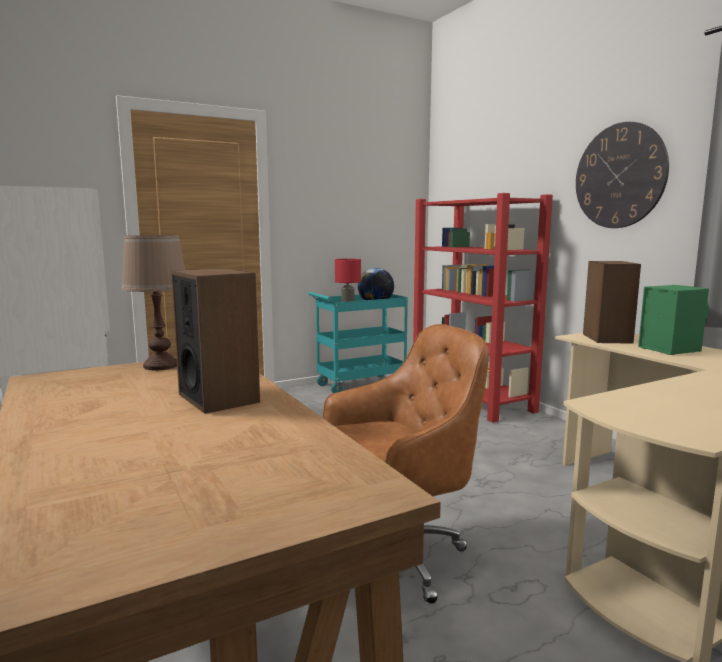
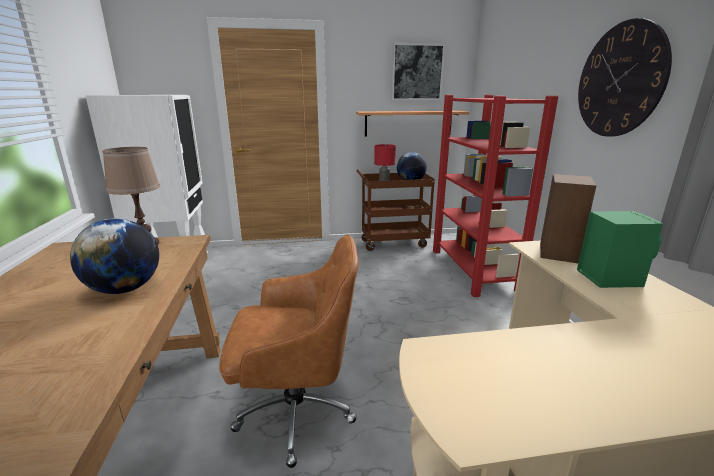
camera: 20 degrees right, 10 degrees up
speaker [171,268,260,414] -> globe [70,218,159,294]
turquoise cart [308,292,408,393] -> brown cart [357,169,435,251]
none -> shelf [356,111,469,136]
none -> picture [391,43,445,100]

